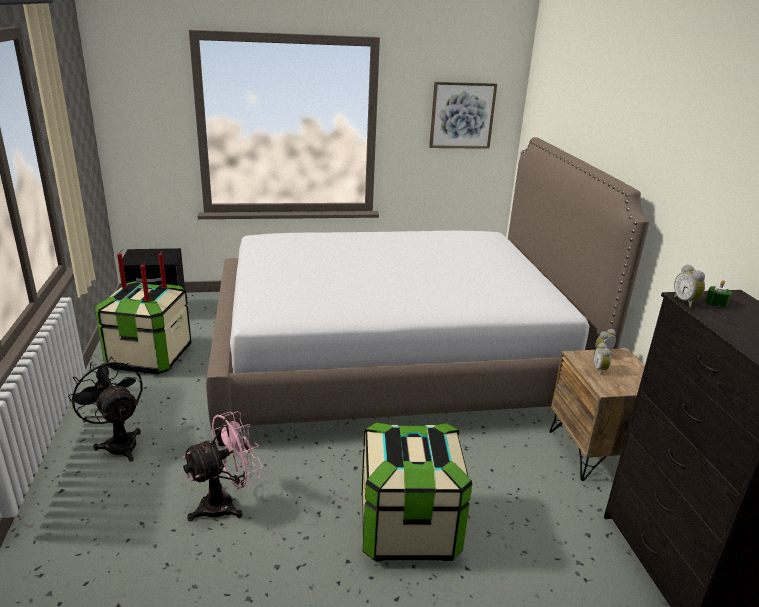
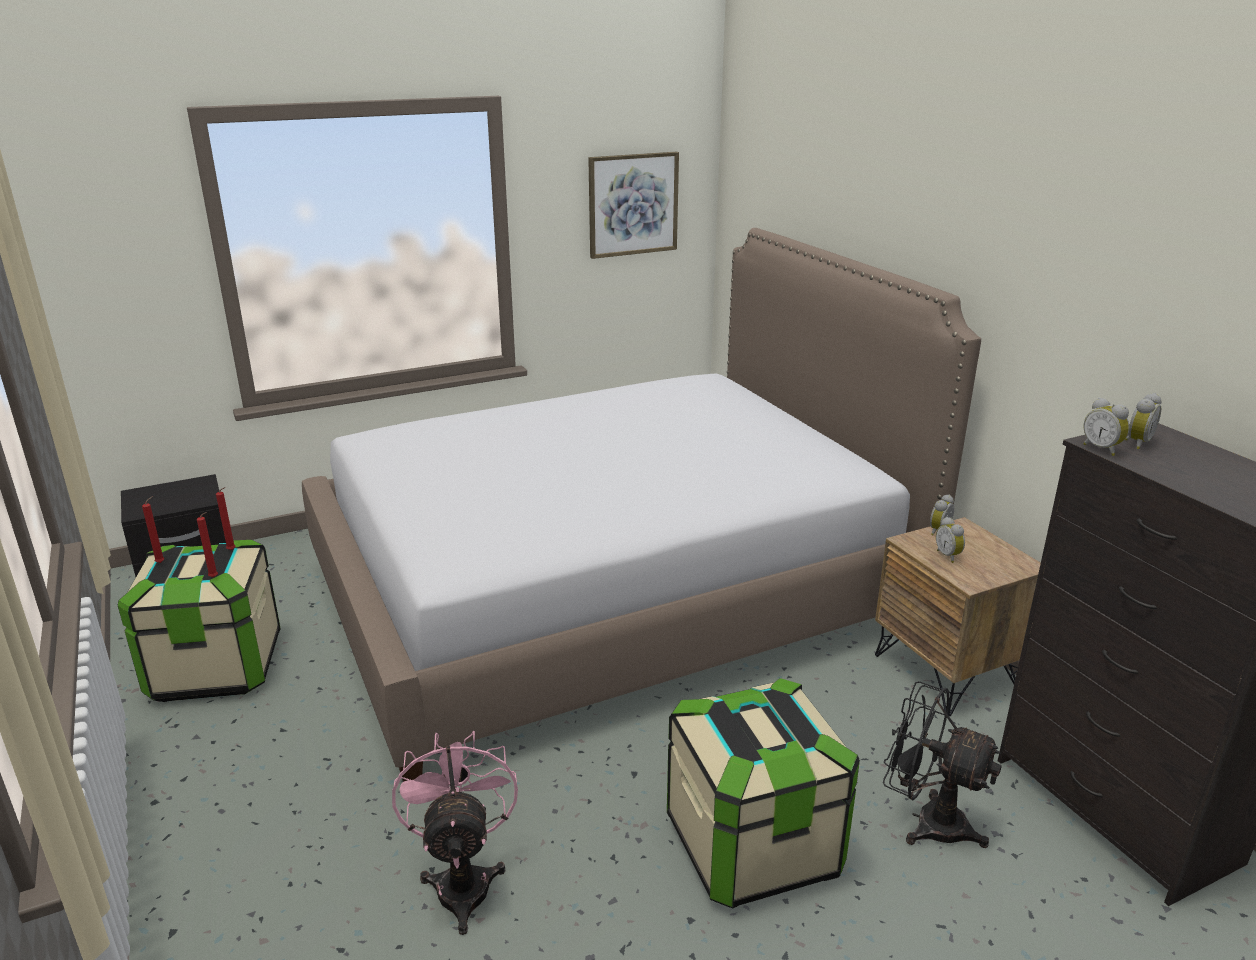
camera: 15 degrees left, 0 degrees up
black fan [68,357,142,462] -> black fan moved to [883,681,1002,848]
pink fan [182,411,263,521] -> pink fan turned 45 degrees counterclockwise [392,731,518,935]
green candle [705,280,732,307] -> alarm clock [1125,393,1162,449]

